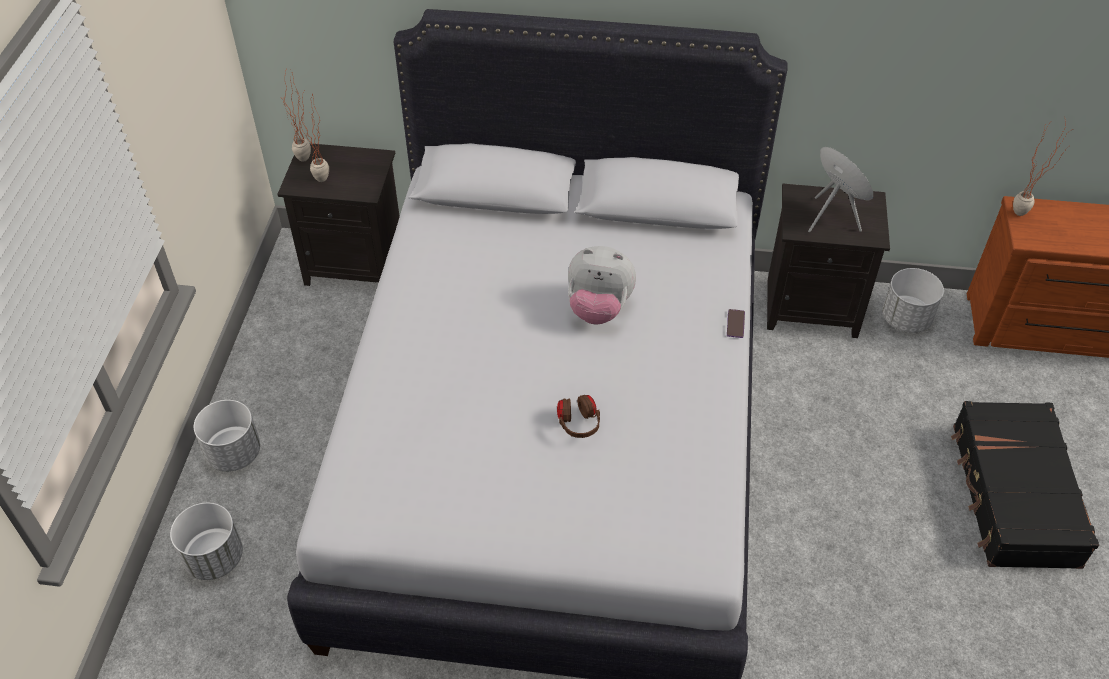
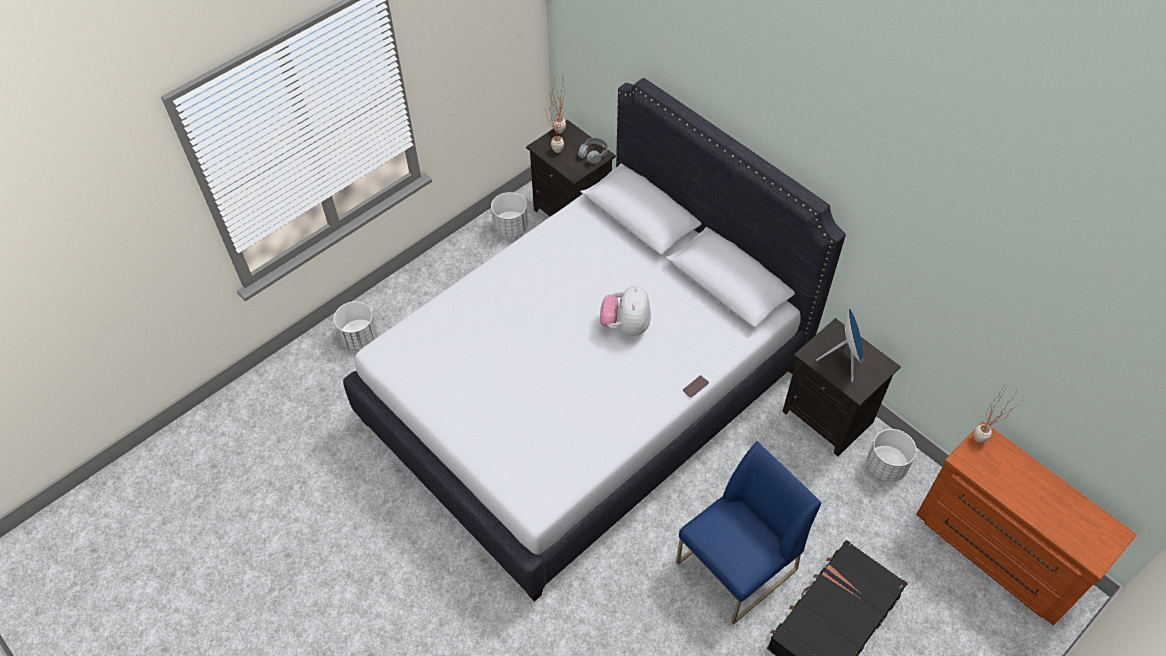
camera: 40 degrees right, 5 degrees up
white planter [194,400,260,472] -> white planter moved to [491,192,528,238]
brown headphones [557,395,600,438] -> none
plush toy [568,246,636,325] -> plush toy turned 45 degrees clockwise [600,286,651,336]
none -> grey headphones [578,138,608,164]
none -> blue chair [676,441,821,625]

